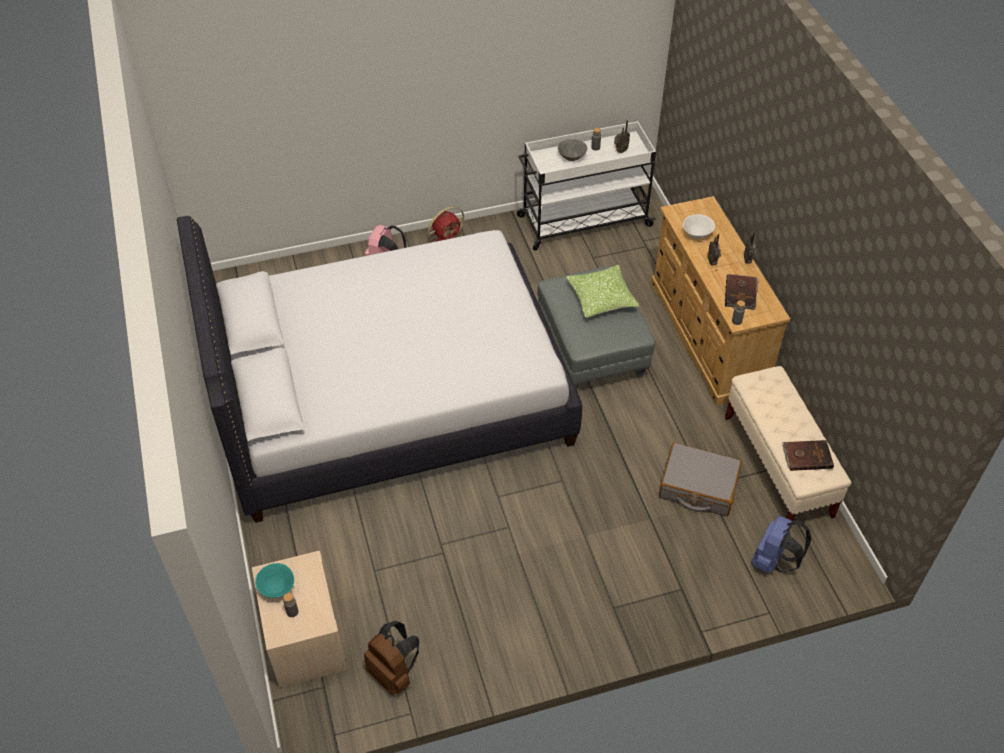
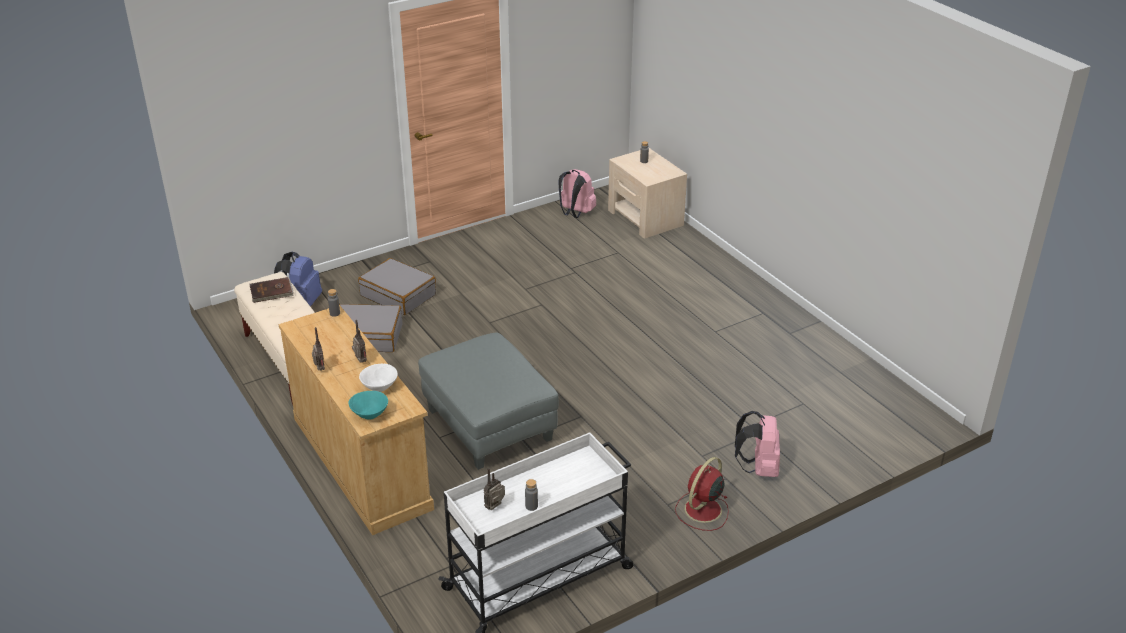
camera: 165 degrees right, 15 degrees down
white bed [177,216,582,523] -> none
turquoise bowl [255,563,294,598] -> turquoise bowl moved to [349,391,388,420]
brown backpack [364,621,419,695] -> pink backpack [558,169,596,218]
grey bowl [558,139,587,161] -> none
pillow [566,265,639,318] -> none
brown book [725,274,759,310] -> none
none -> grey suitcase [358,258,436,315]

